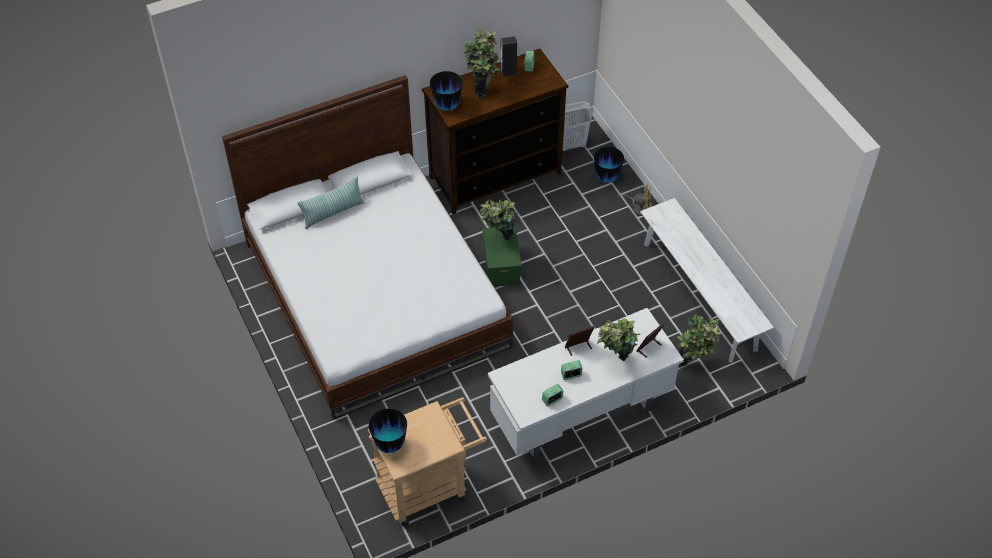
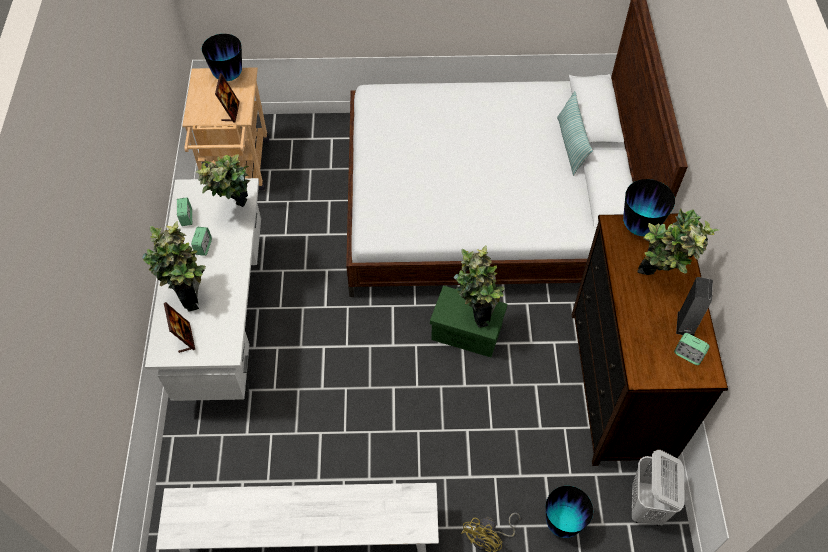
camera: 115 degrees right, 5 degrees up
picture frame [565,326,594,356] -> picture frame moved to [215,73,240,123]
potted plant [677,315,720,368] -> potted plant moved to [196,155,251,207]

